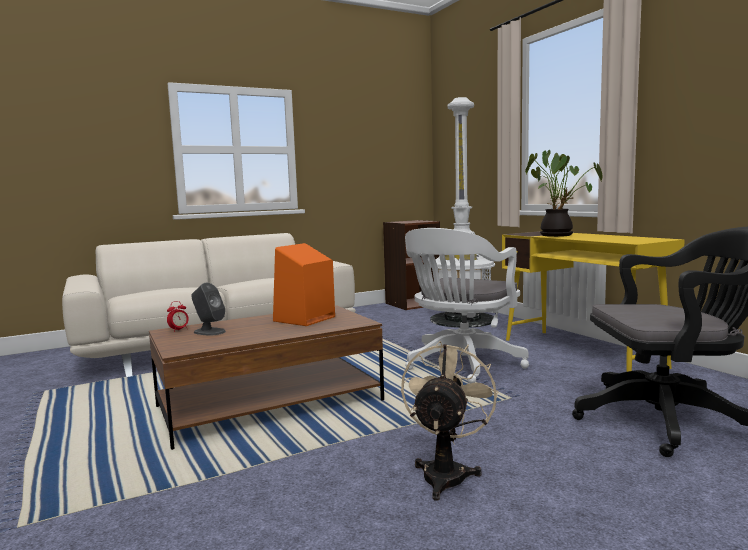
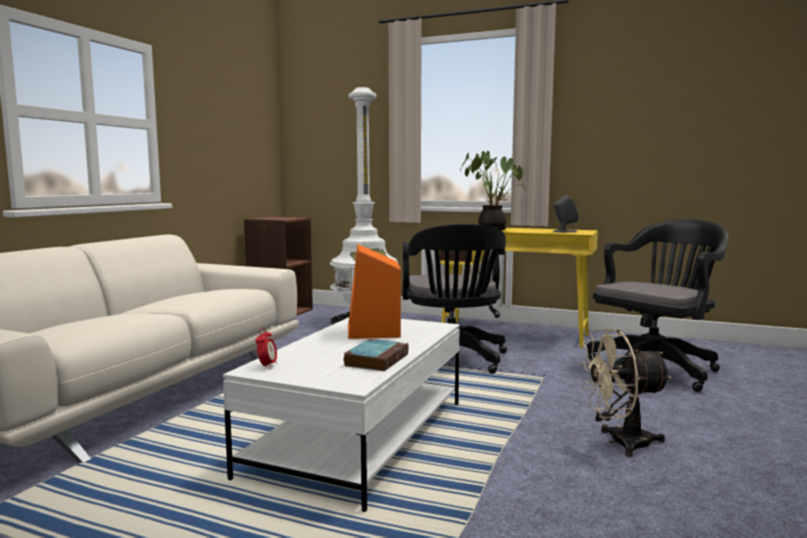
camera: 40 degrees left, 0 degrees up
brown coffee table [149,305,384,450] -> white coffee table [223,317,460,512]
grey speaker [191,283,226,336] -> grey speaker moved to [553,195,579,233]
beige fan [401,341,498,500] -> beige fan turned 75 degrees counterclockwise [579,328,672,457]
white office chair [405,228,529,383] -> black office chair [403,224,507,374]
none -> book [343,339,408,371]

